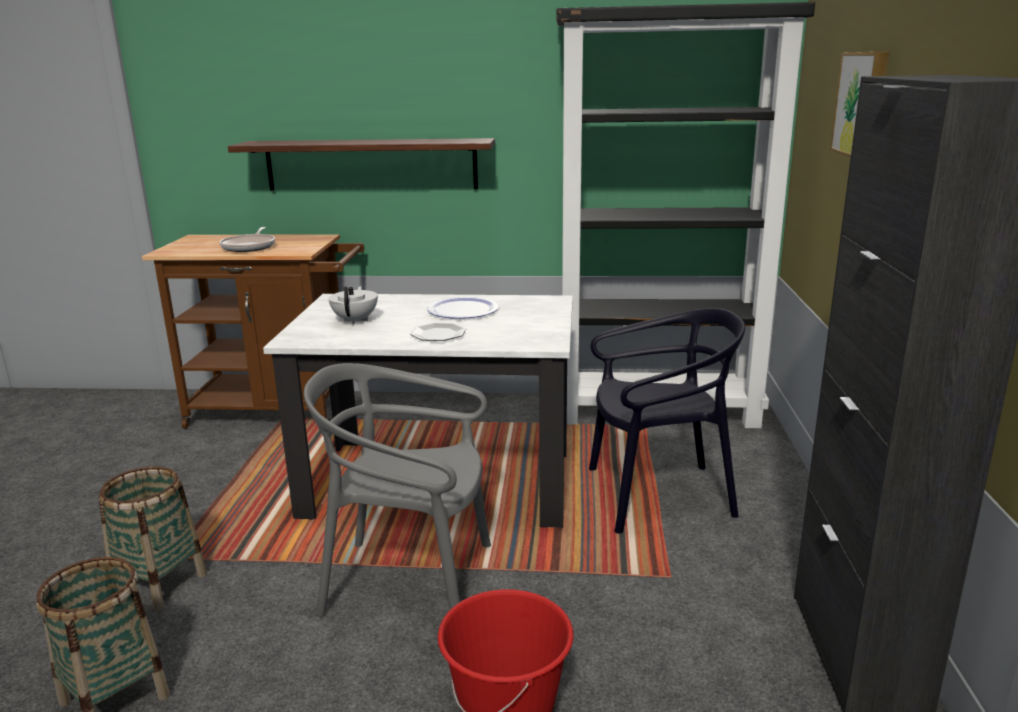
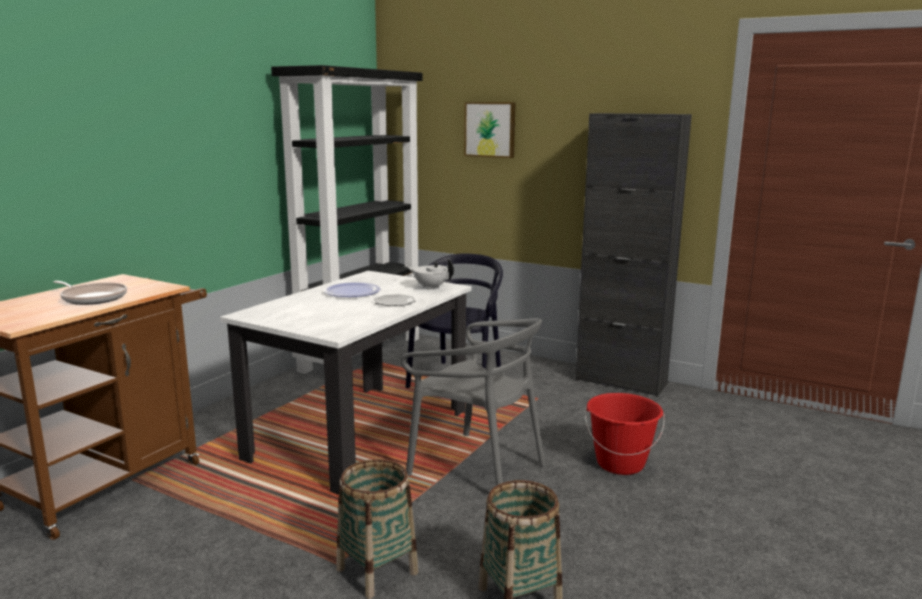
camera: 65 degrees left, 5 degrees down
shelf [228,138,495,190] -> none
grey chair [304,363,491,616] -> grey chair turned 90 degrees counterclockwise [401,318,545,486]
white teapot [328,286,378,324] -> white teapot moved to [408,259,454,290]

